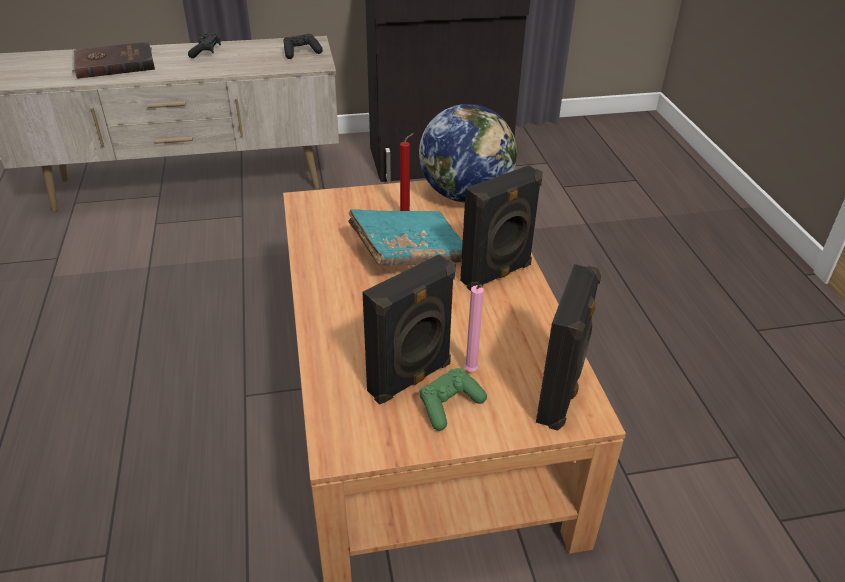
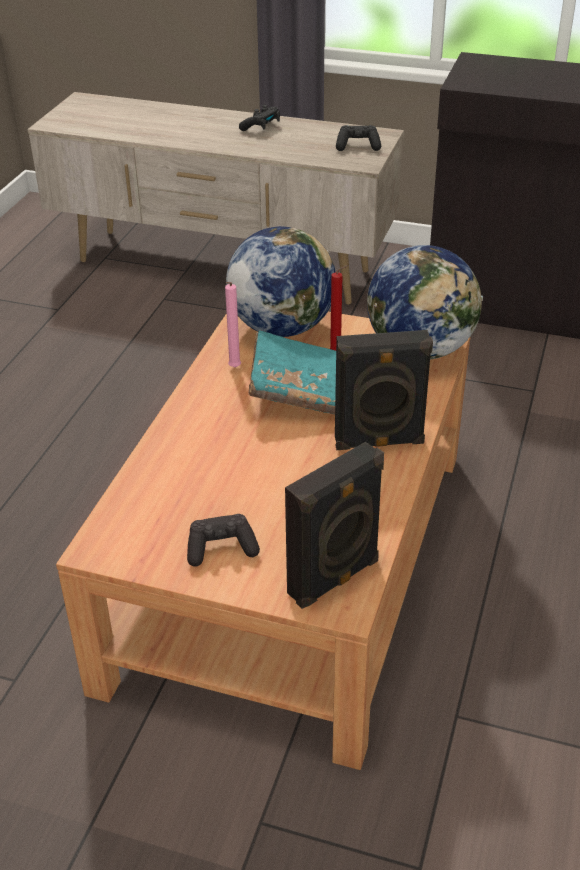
camera: 30 degrees right, 0 degrees up
brown book [72,42,155,79] -> none
black speaker [363,254,456,405] -> none
green game controller [419,368,487,431] -> black game controller [187,514,260,567]
pink candle [464,285,484,372] -> pink candle moved to [225,282,241,368]
none -> globe [226,226,336,337]

